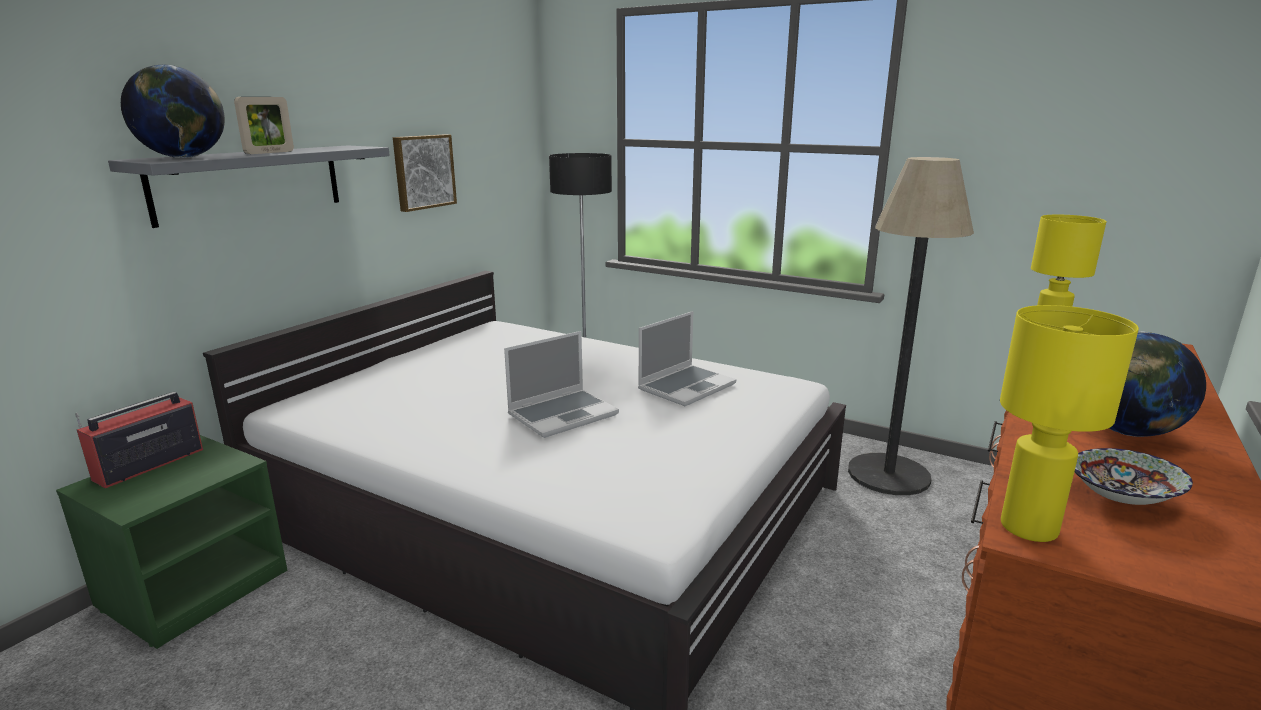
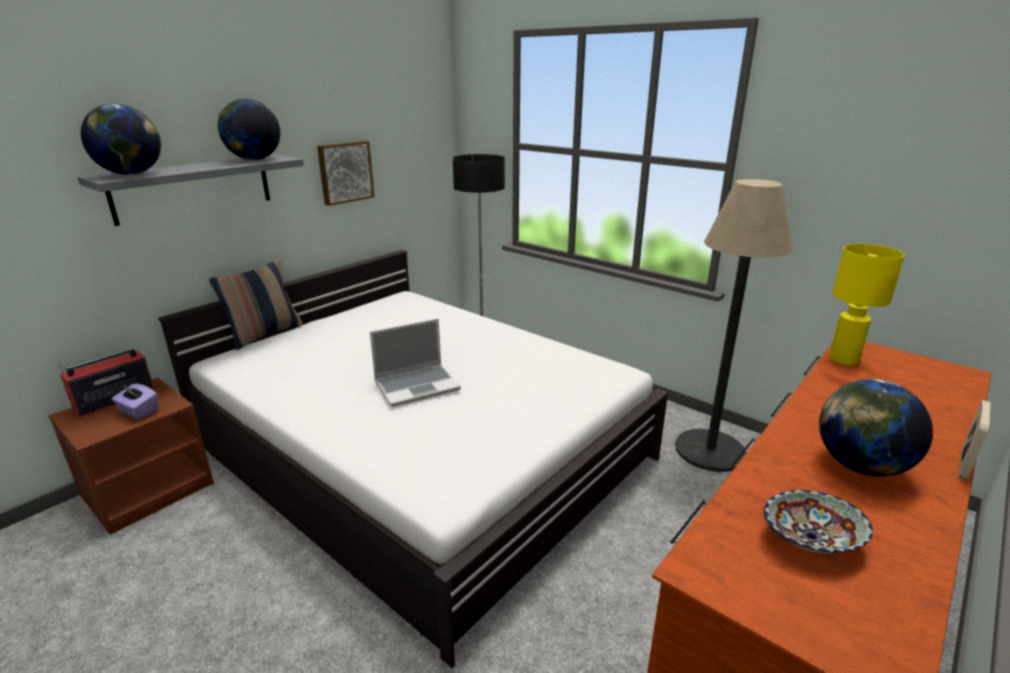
camera: 10 degrees right, 5 degrees up
green nightstand [56,435,288,649] -> brown nightstand [49,378,214,535]
picture frame [234,97,294,154] -> picture frame moved to [958,400,990,480]
laptop [638,311,736,406] -> none
yellow table lamp [1000,305,1139,542] -> none
none -> purple tissue box [112,383,158,419]
none -> pillow [209,260,303,350]
none -> globe [218,99,280,160]

